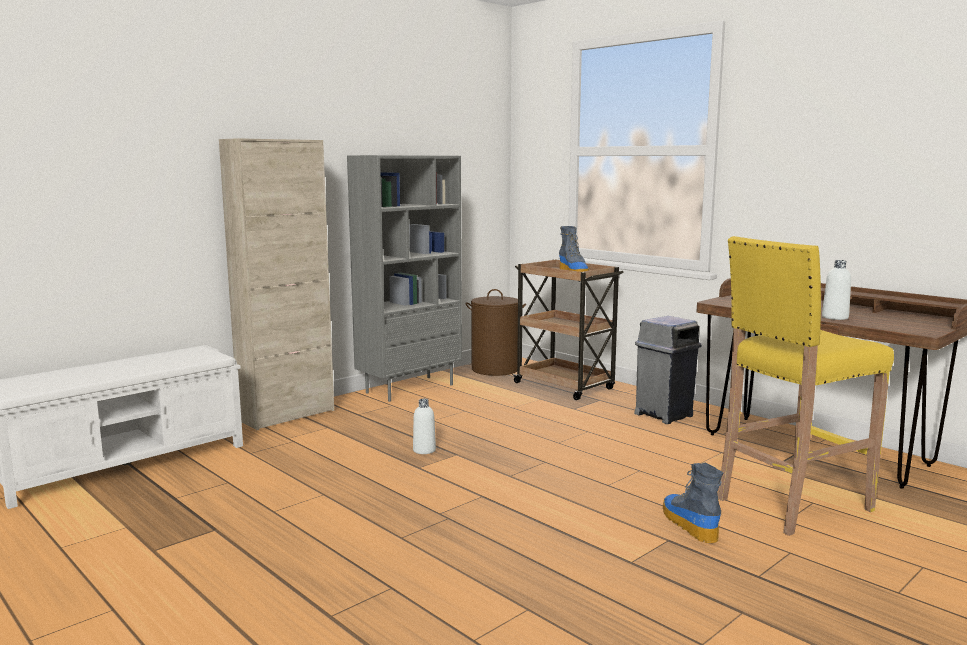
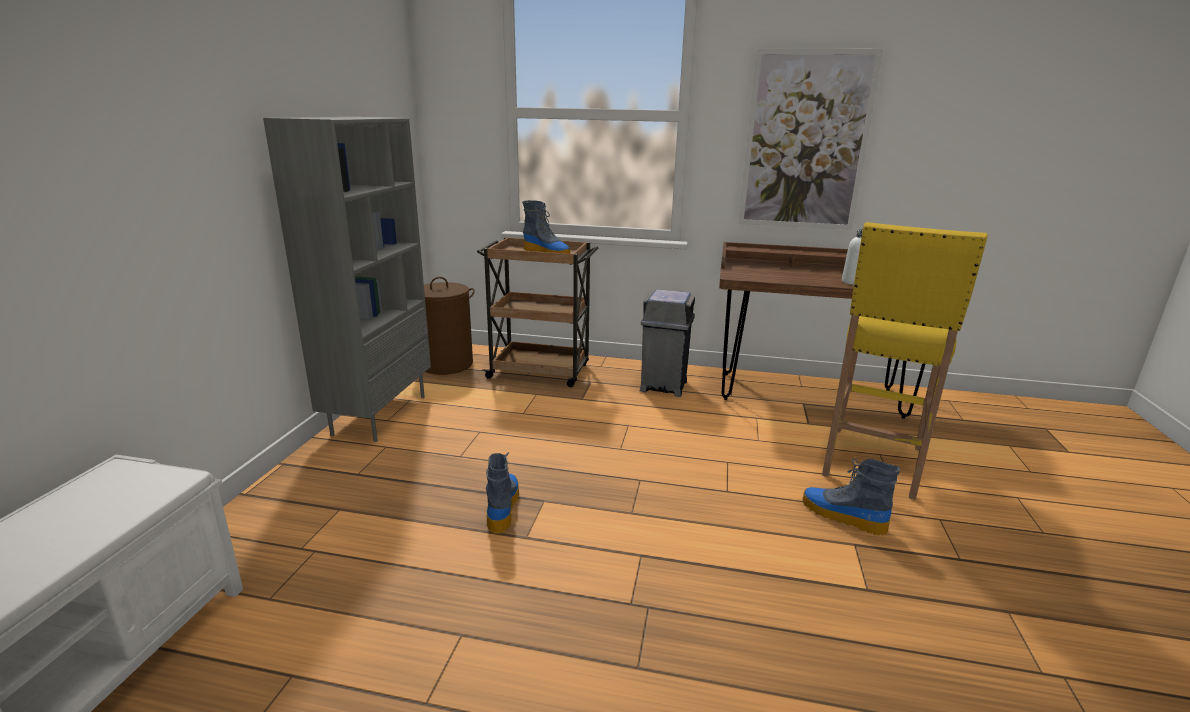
camera: 35 degrees left, 10 degrees up
beige cabinet [219,138,334,430] -> none
white bottle [413,399,436,454] -> boot [486,452,519,534]
none -> picture [738,49,883,230]

